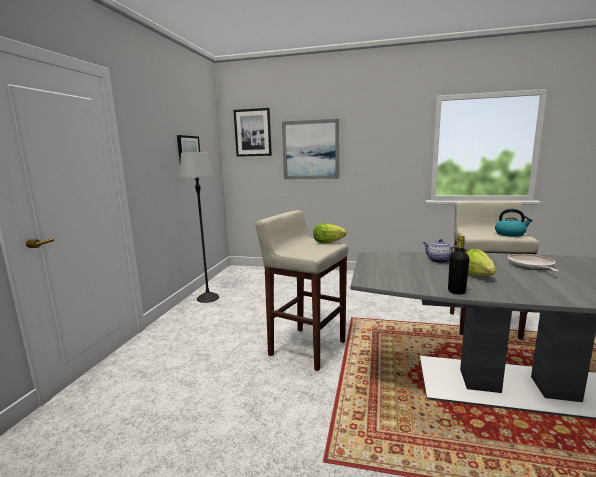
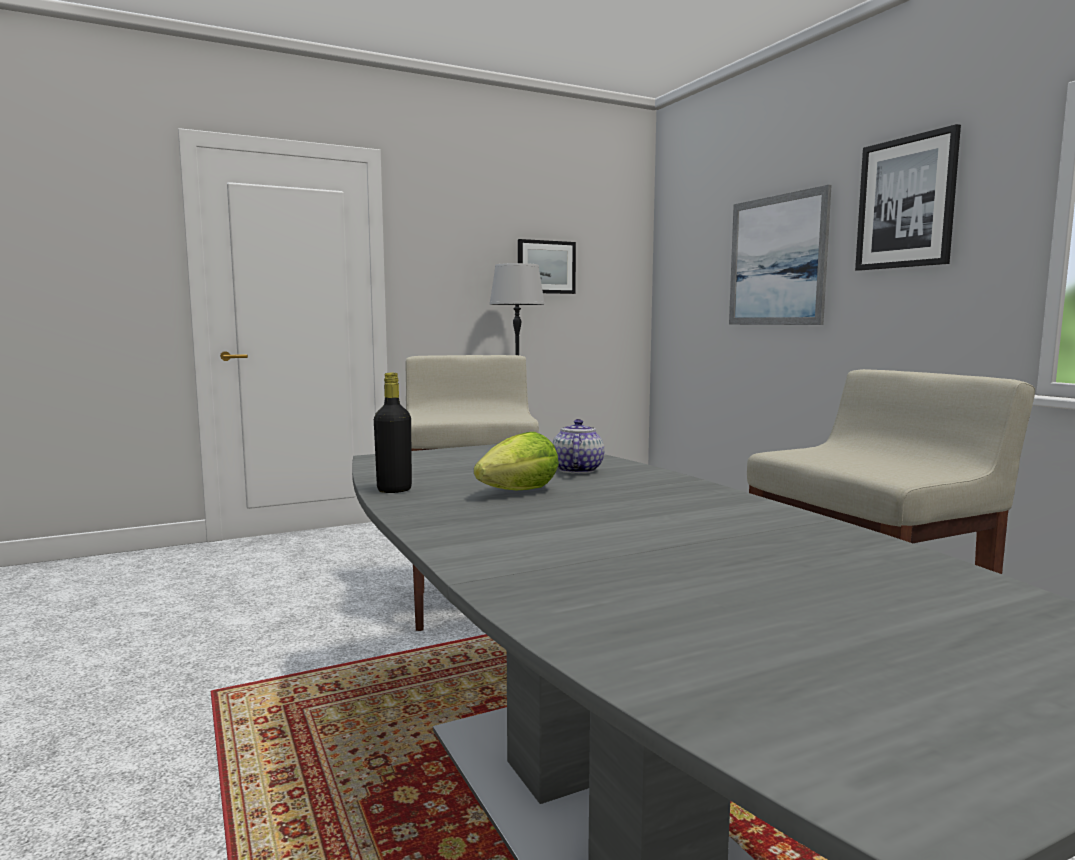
camera: 50 degrees right, 5 degrees down
picture [233,108,272,157] -> picture moved to [855,124,961,271]
lettuce [314,223,346,243] -> none
kettle [495,209,533,237] -> none
frying pan [508,254,559,272] -> none

